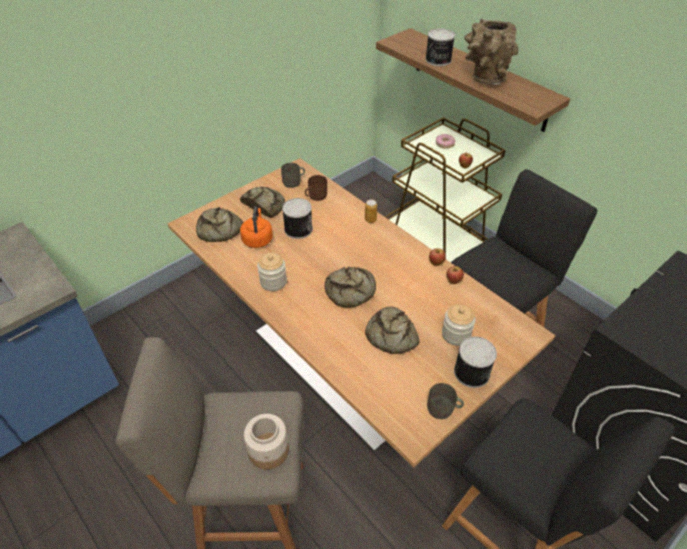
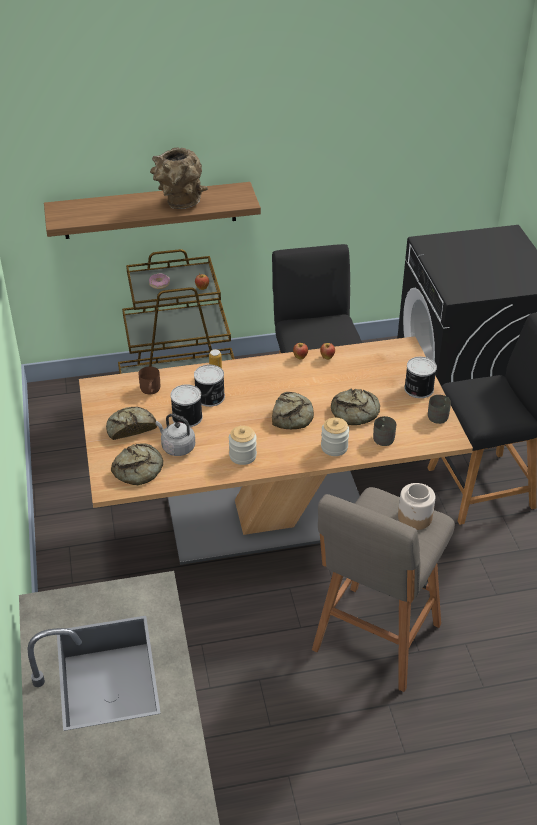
camera: 60 degrees left, 5 degrees down
orange kettle [240,206,273,248] -> grey kettle [156,414,195,456]
grey mug [281,163,305,188] -> grey mug moved to [373,416,396,446]
can [425,28,455,66] -> can moved to [194,365,225,407]
jar [442,304,476,346] -> jar moved to [321,417,349,456]

